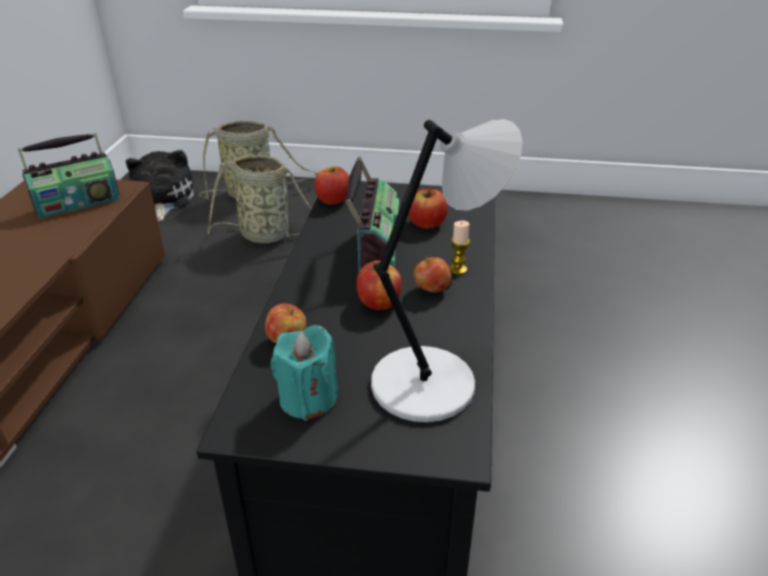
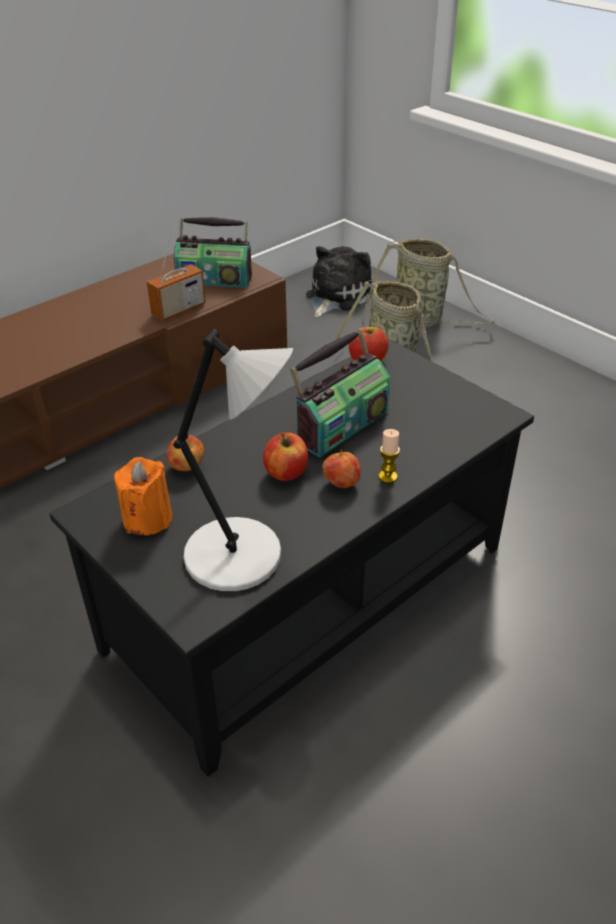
camera: 40 degrees right, 5 degrees up
turquoise candle [271,325,338,421] -> orange candle [114,457,172,535]
apple [408,187,448,229] -> none
none -> radio [147,229,206,321]

